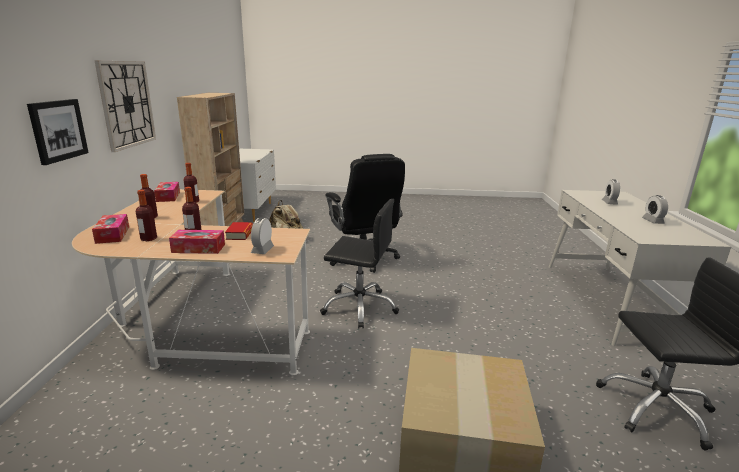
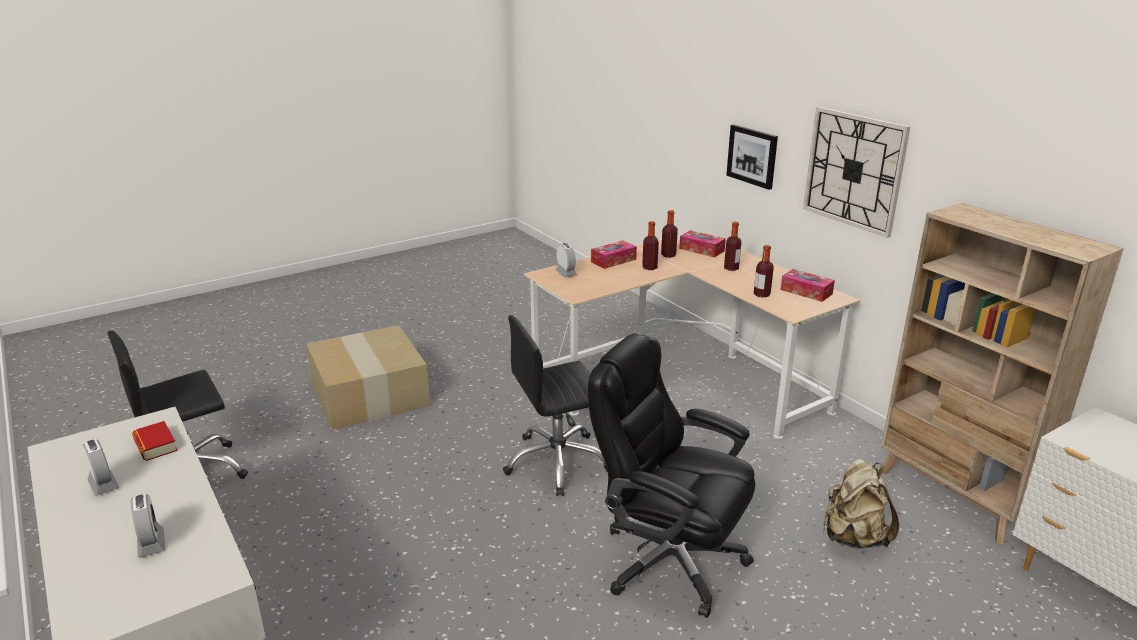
camera: 145 degrees right, 5 degrees up
book [225,222,253,240] -> book moved to [132,421,178,461]

